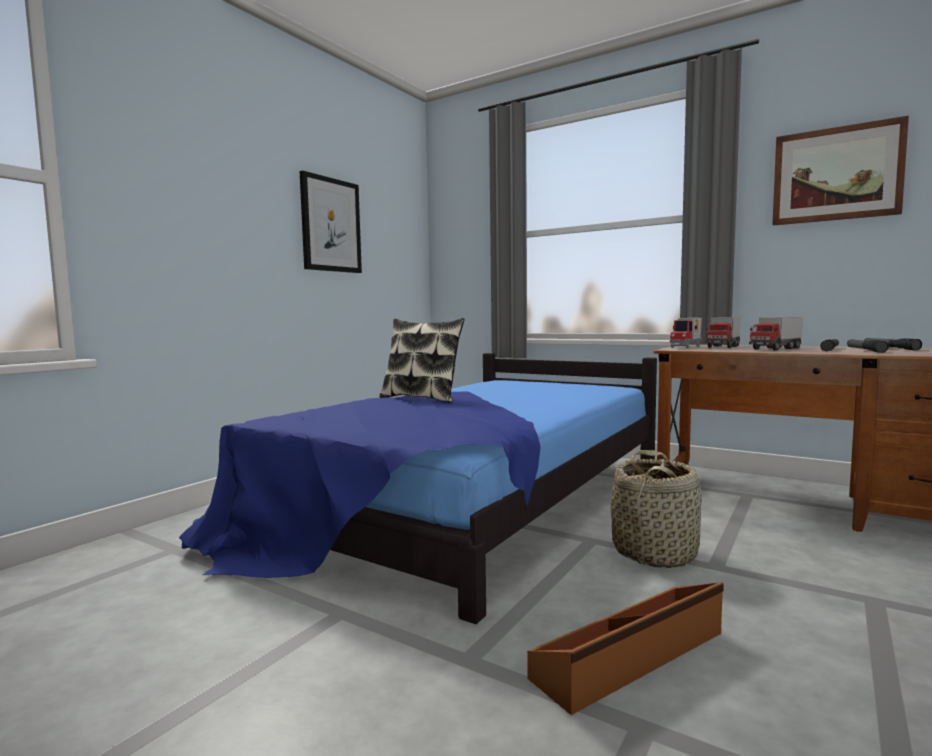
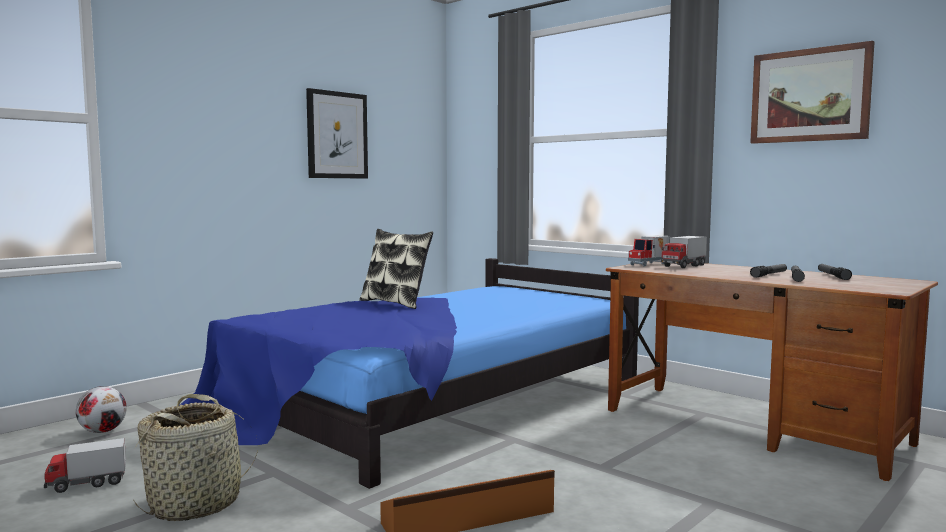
camera: 10 degrees right, 0 degrees up
basket [611,450,702,568] -> basket moved to [132,394,258,521]
toy truck [749,317,803,351] -> toy truck moved to [44,438,126,493]
none -> football [76,386,127,433]

